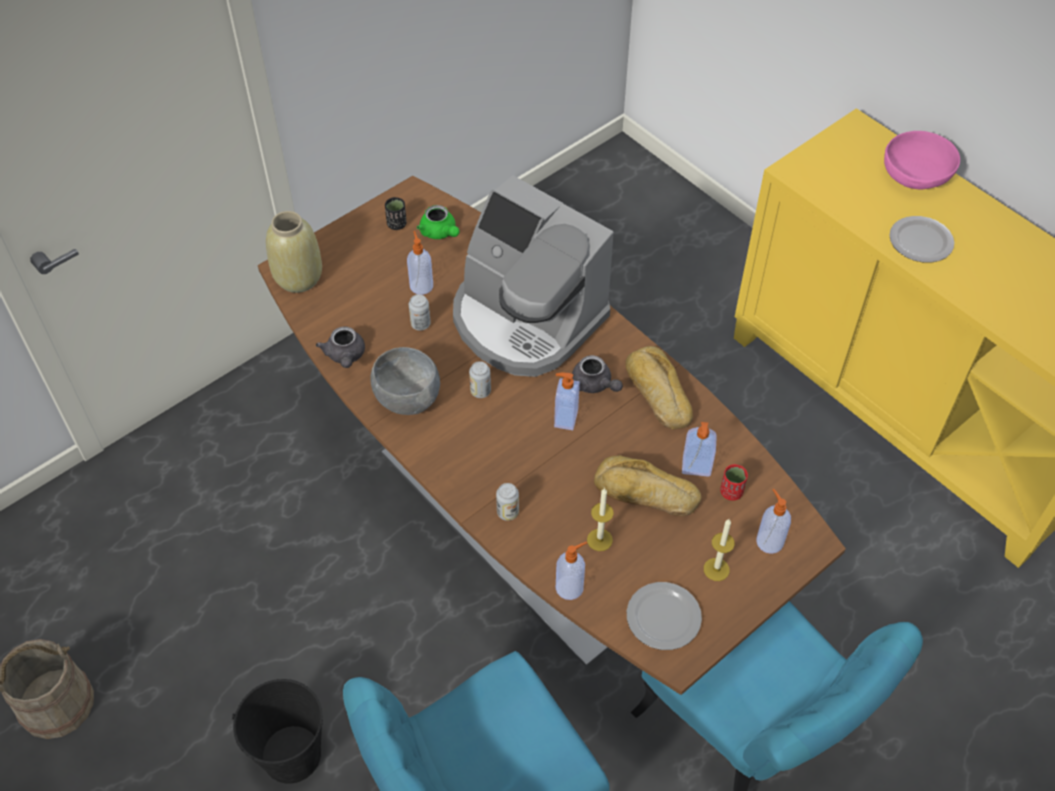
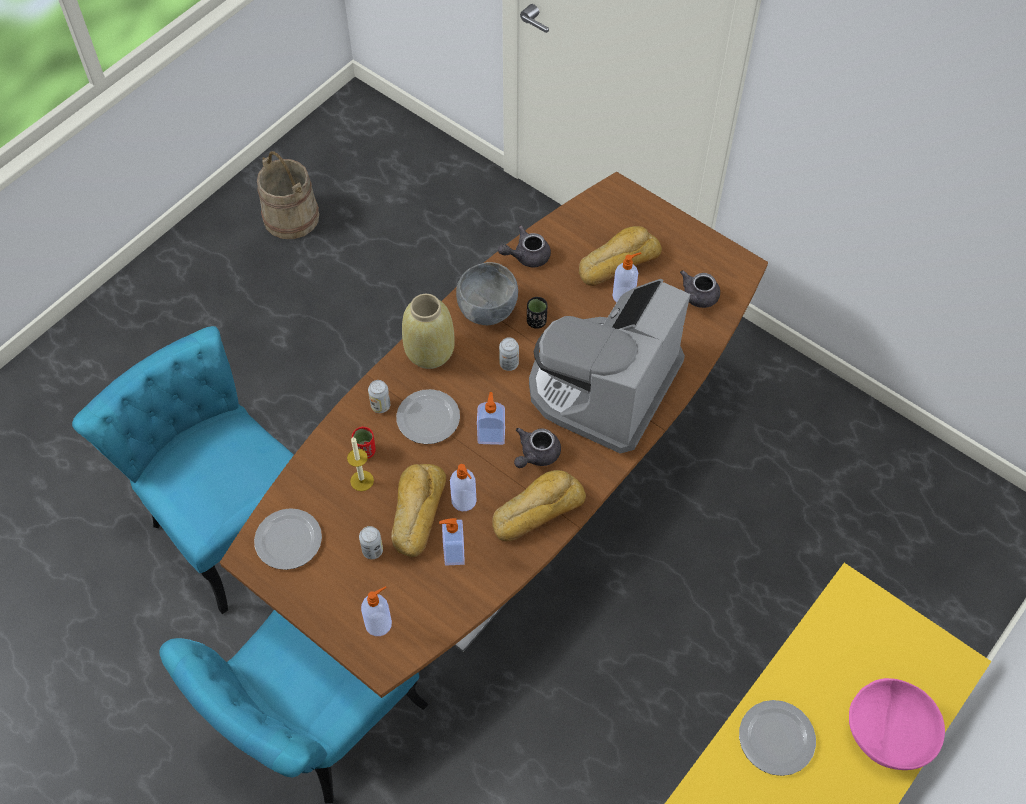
camera: 80 degrees right, 5 degrees up
black bucket [232,679,323,784] -> none
beige vase [266,211,322,293] -> beige vase moved to [402,294,455,369]
black cup [385,197,406,230] -> black cup moved to [527,297,548,329]
can [409,294,431,330] -> can moved to [359,526,383,559]
green teapot [417,205,460,239] -> grey teapot [680,270,720,308]
soap dispenser [556,542,587,600] -> soap dispenser moved to [450,464,477,511]
candle [704,519,735,581] -> none
red cup [720,464,748,501] -> red cup moved to [352,427,376,459]
none -> plate [396,389,460,444]
none -> bread [579,226,662,286]

